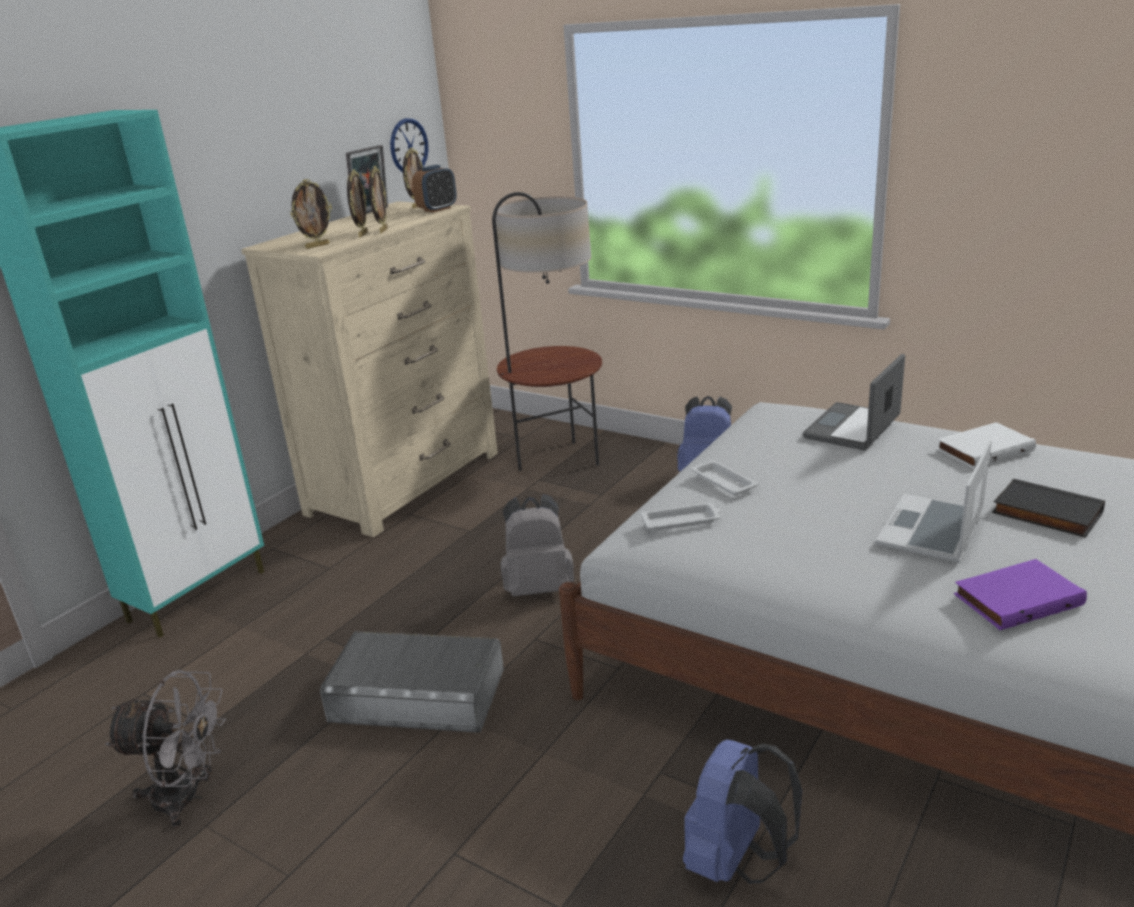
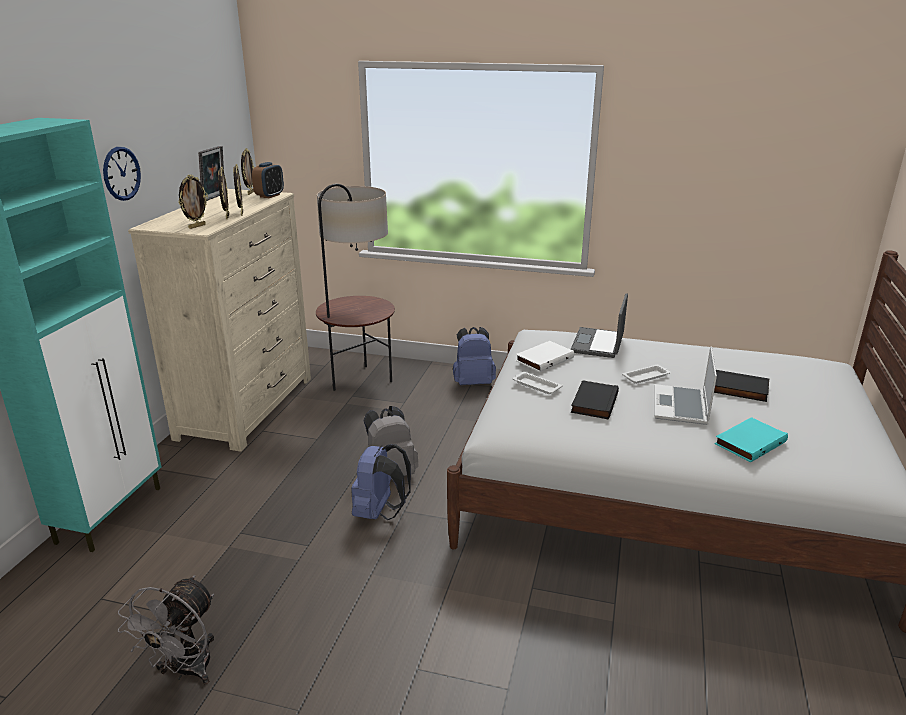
camera: 20 degrees left, 0 degrees up
grey fan [105,670,226,828] -> grey fan turned 120 degrees clockwise [118,575,214,684]
grey storage box [320,631,504,733] -> none
wall clock [390,118,428,172] -> wall clock moved to [103,147,141,201]
white tray [640,503,721,531] -> white tray moved to [622,365,671,384]
blue backpack [683,739,802,884] -> blue backpack moved to [351,444,411,520]
white book [936,422,1036,469] -> white book moved to [516,341,574,372]
purple book [954,559,1087,630] -> turquoise book [714,417,788,463]
none -> black book [571,380,619,419]

